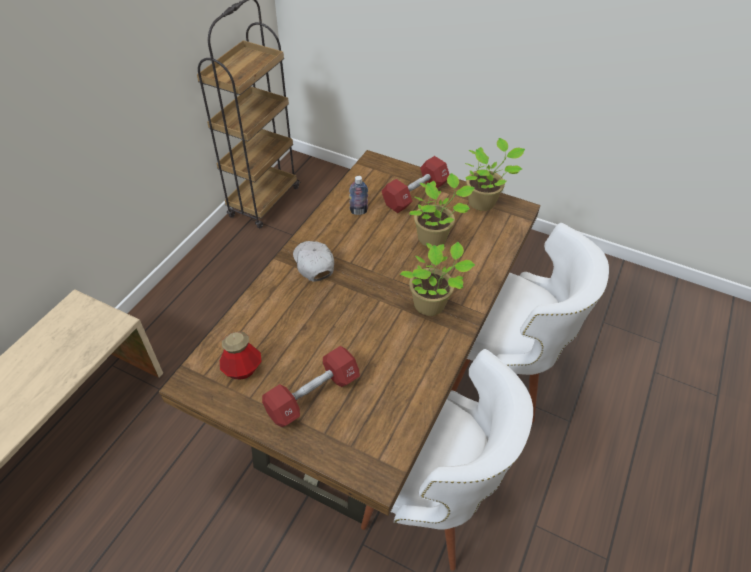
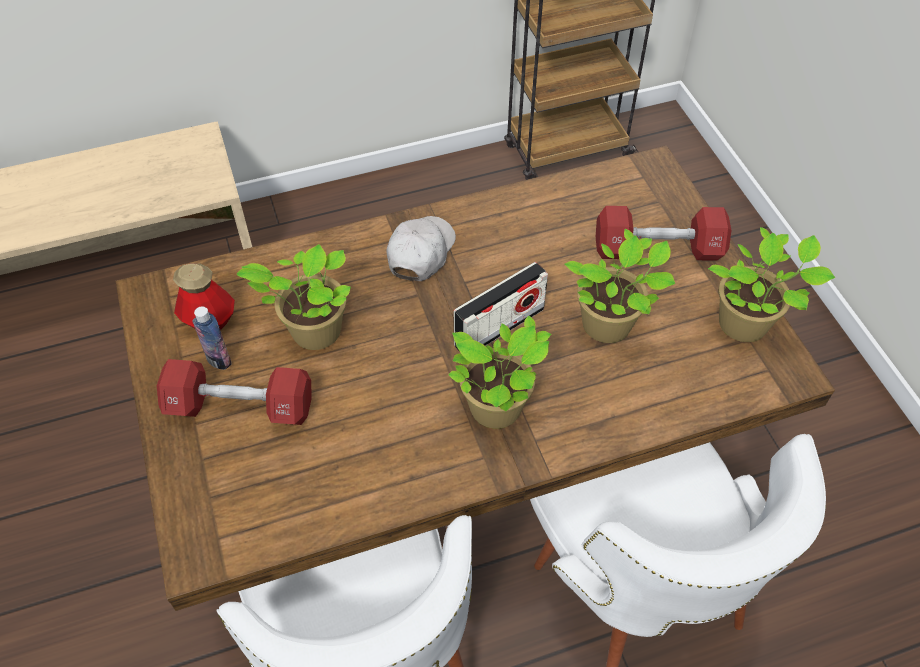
camera: 45 degrees right, 5 degrees up
bottle [349,176,368,215] -> bottle moved to [192,306,231,370]
none -> potted plant [237,244,351,350]
none -> radio [454,262,548,350]

